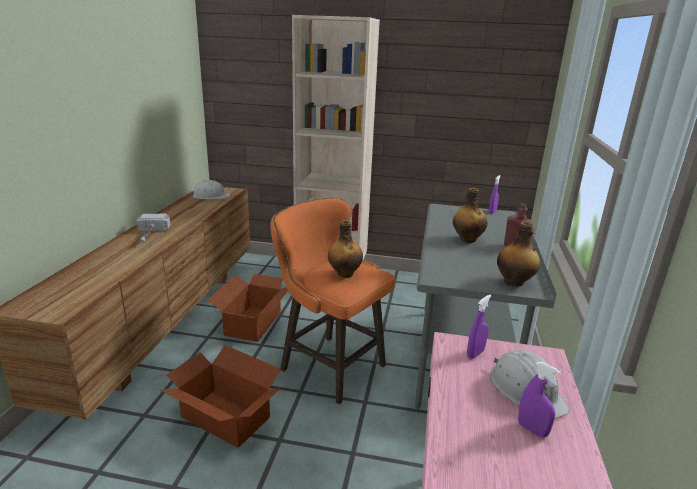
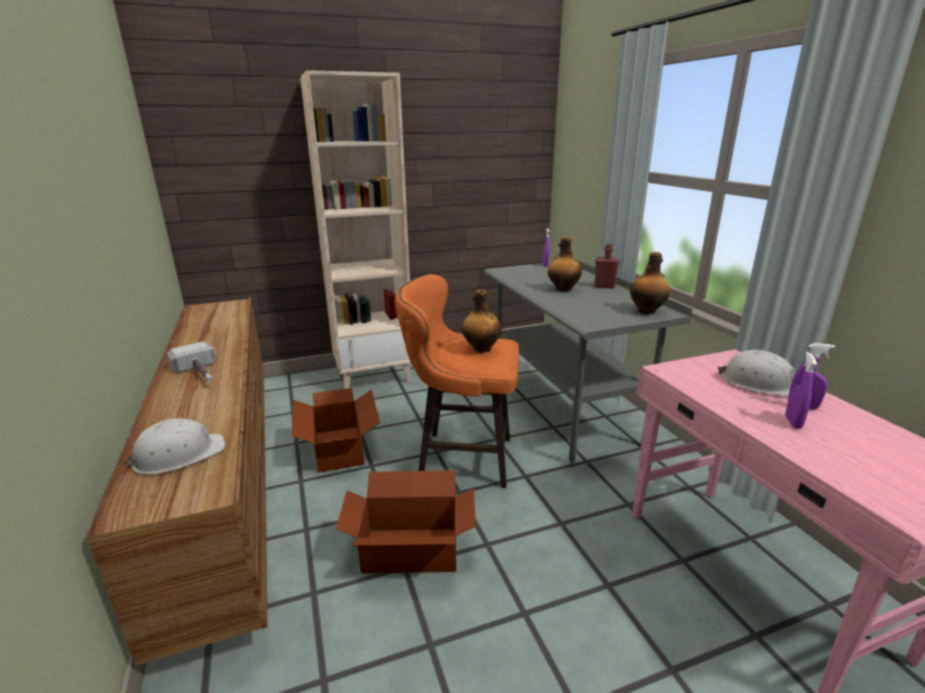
camera: 30 degrees left, 0 degrees up
white hard hat [190,180,231,199] -> white hard hat moved to [123,418,226,475]
purple spray bottle [467,295,491,359] -> purple spray bottle moved to [785,352,817,429]

